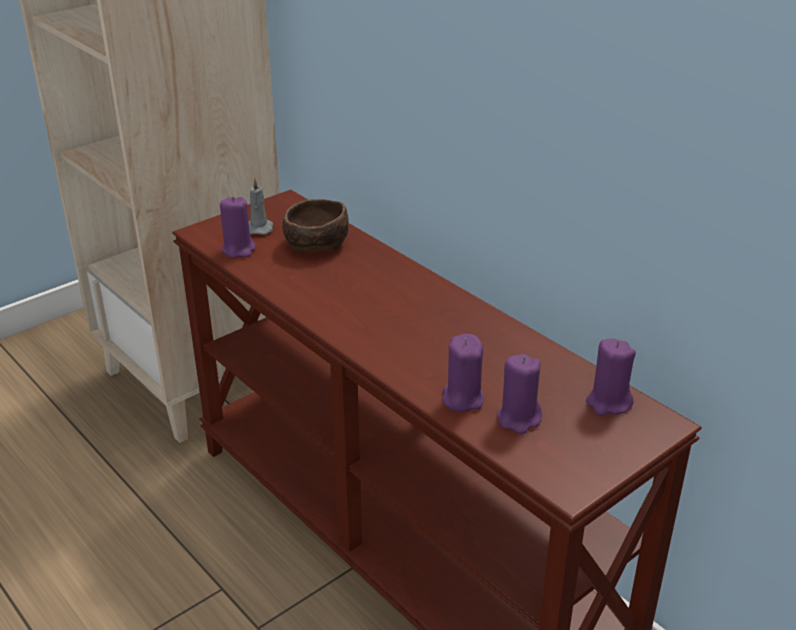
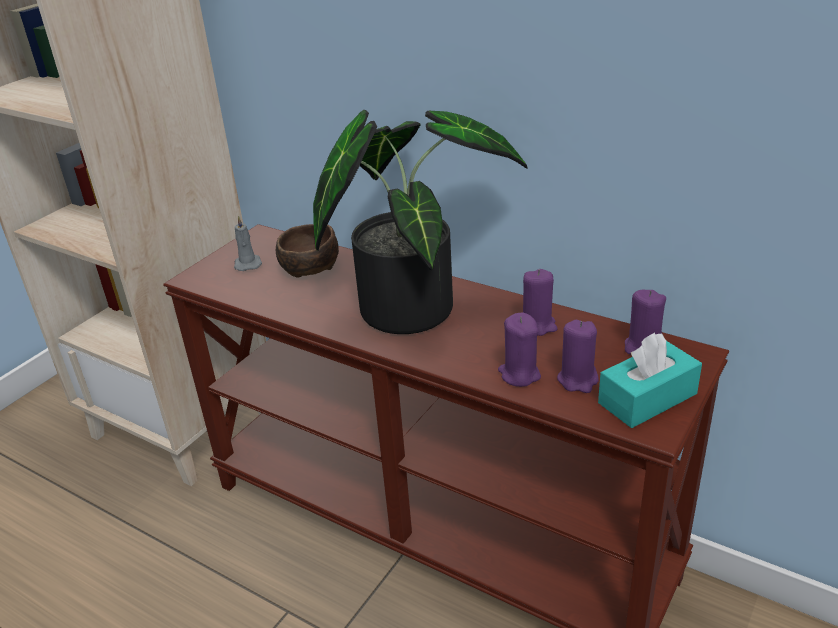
camera: 15 degrees left, 0 degrees up
purple candle [220,196,256,258] -> purple candle moved to [523,269,558,336]
none -> potted plant [313,110,528,334]
none -> turquoise tissue box [598,332,702,428]

